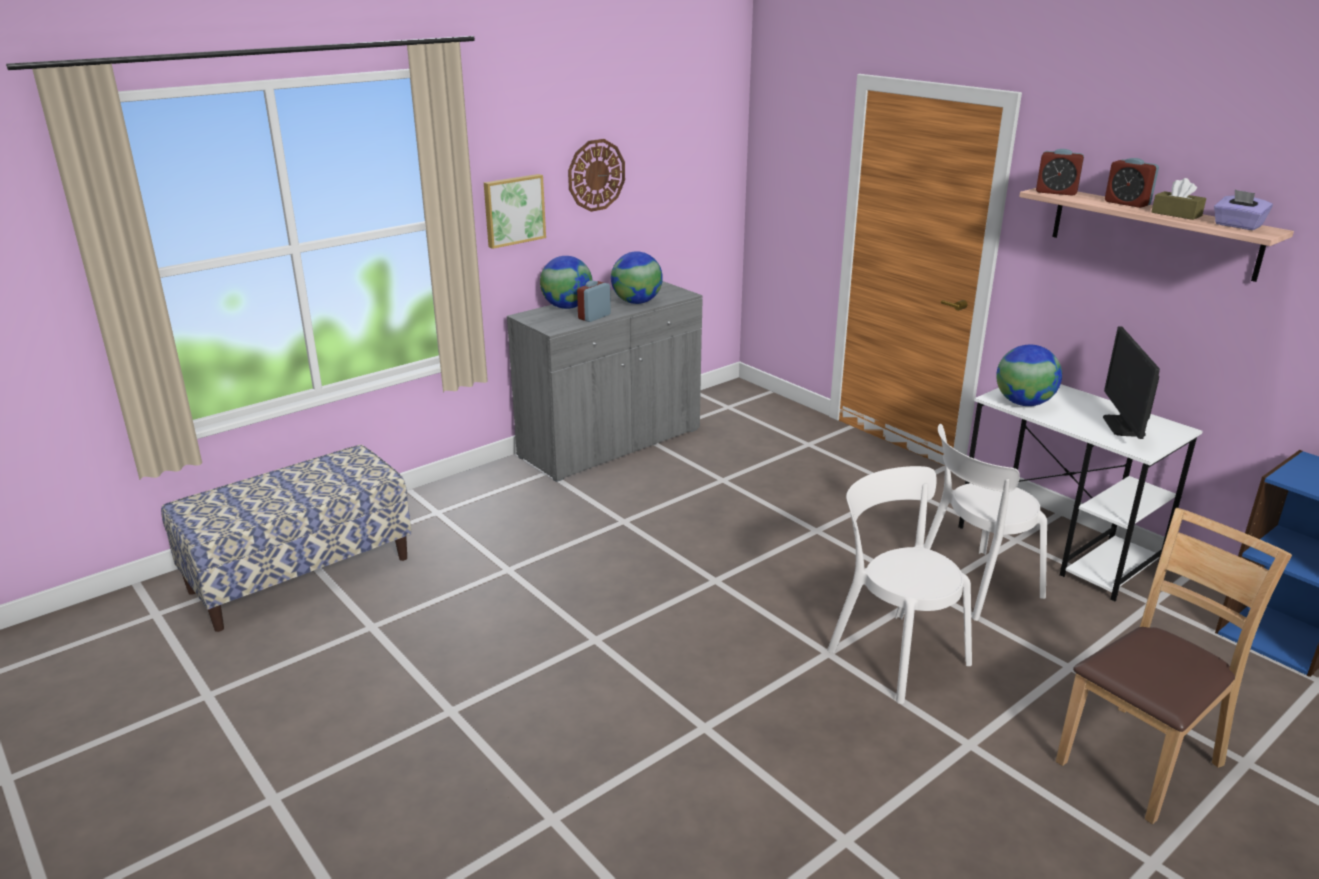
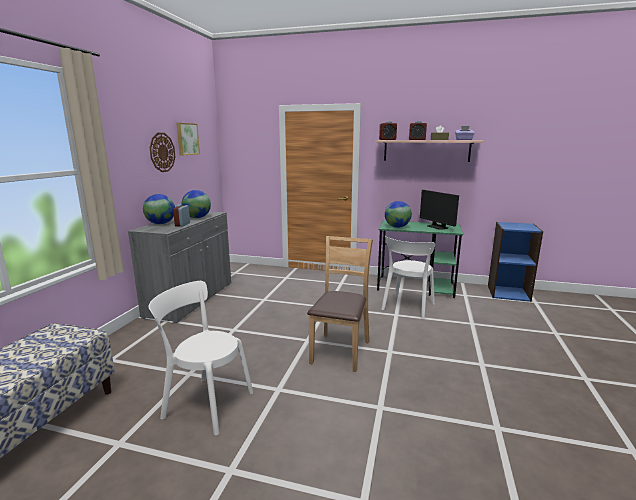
camera: 35 degrees left, 10 degrees down
picture [484,174,546,249] -> picture moved to [176,123,200,155]
white chair [827,466,972,704] -> white chair moved to [148,281,253,435]
white desk [958,384,1203,601] -> green desk [377,220,463,298]
brown chair [1056,508,1292,824] -> brown chair moved to [307,236,373,372]

